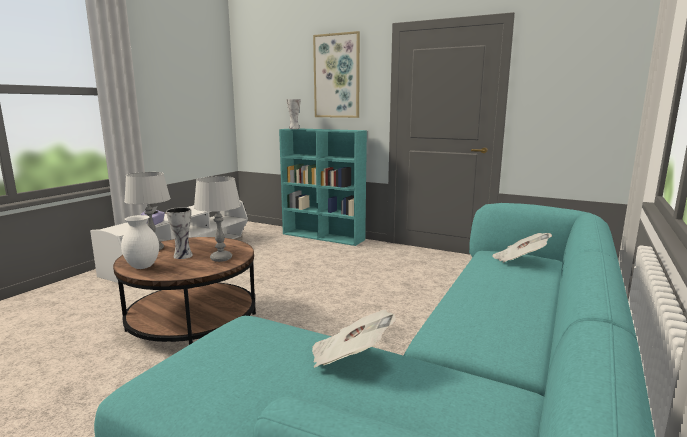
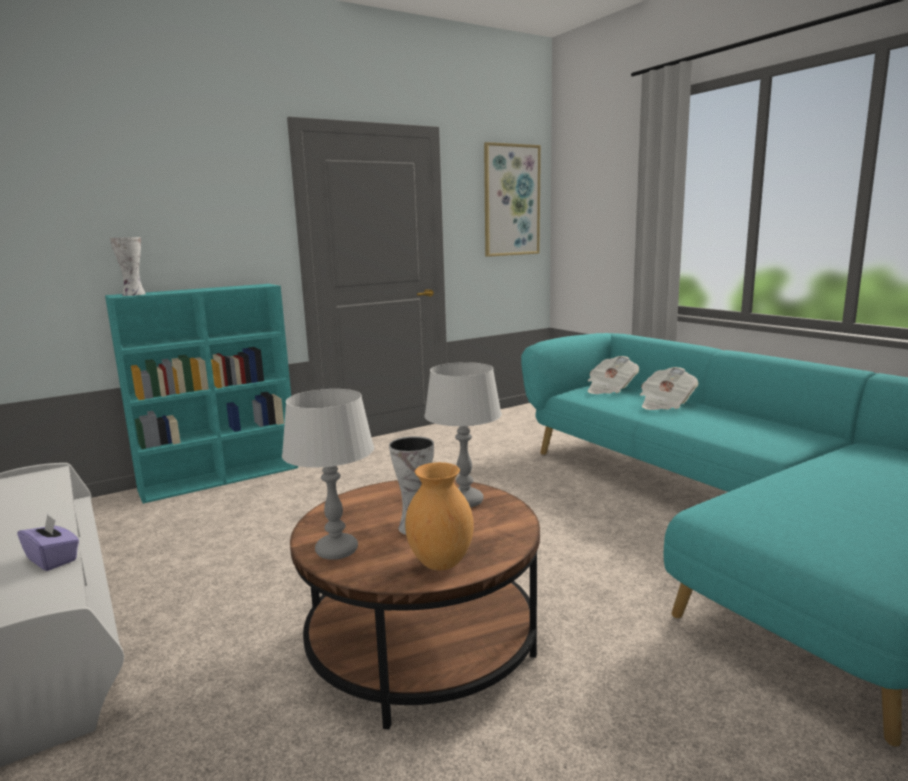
camera: 60 degrees left, 0 degrees up
white vase [121,215,159,269] -> brown vase [405,462,473,570]
newspaper [312,309,396,368] -> newspaper moved to [640,367,699,410]
picture [313,31,360,118] -> picture moved to [484,142,541,257]

